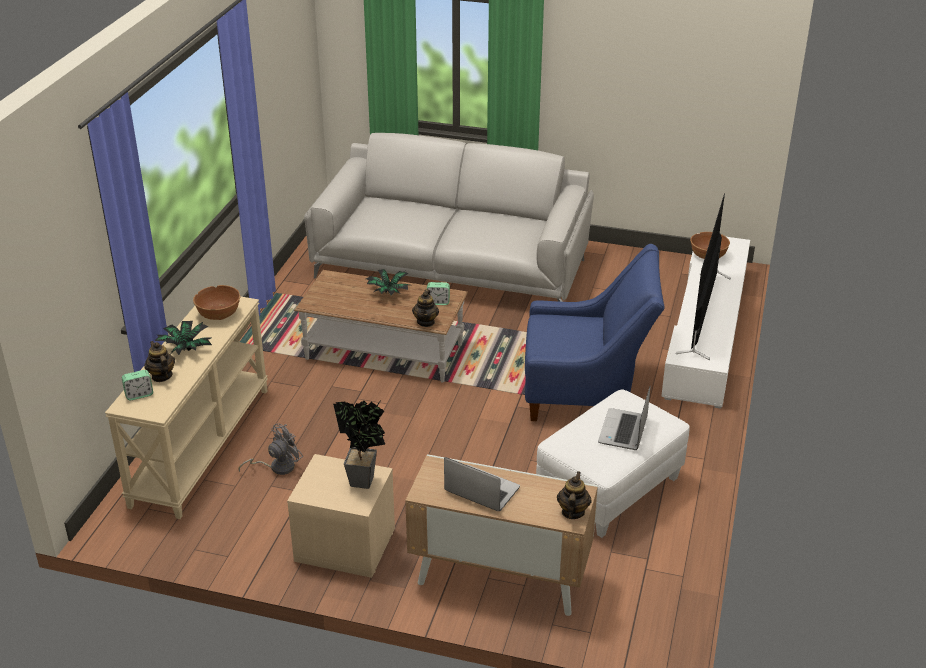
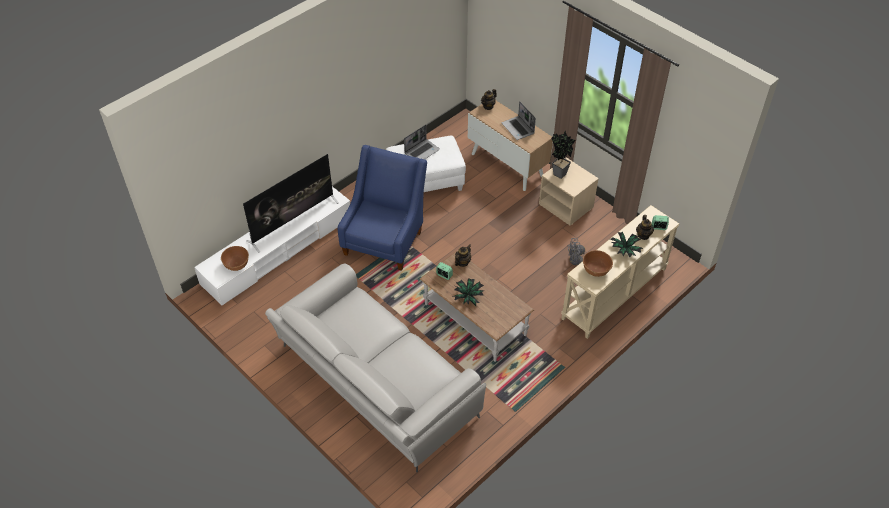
camera: 150 degrees left, 15 degrees up
blue armchair [525,244,664,421] -> blue armchair turned 75 degrees clockwise [338,145,427,271]

